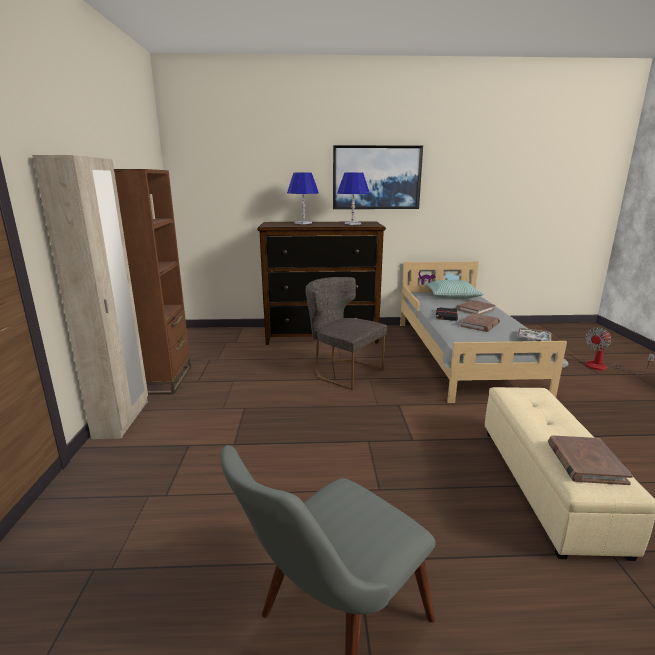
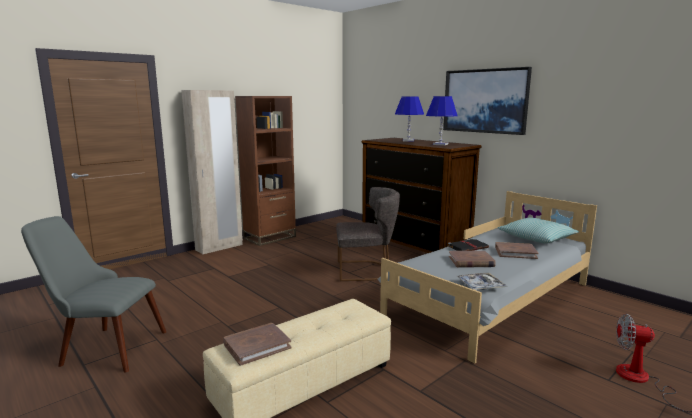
camera: 50 degrees right, 5 degrees down
grey chair [305,277,387,390] -> grey chair turned 90 degrees clockwise [336,187,400,281]

